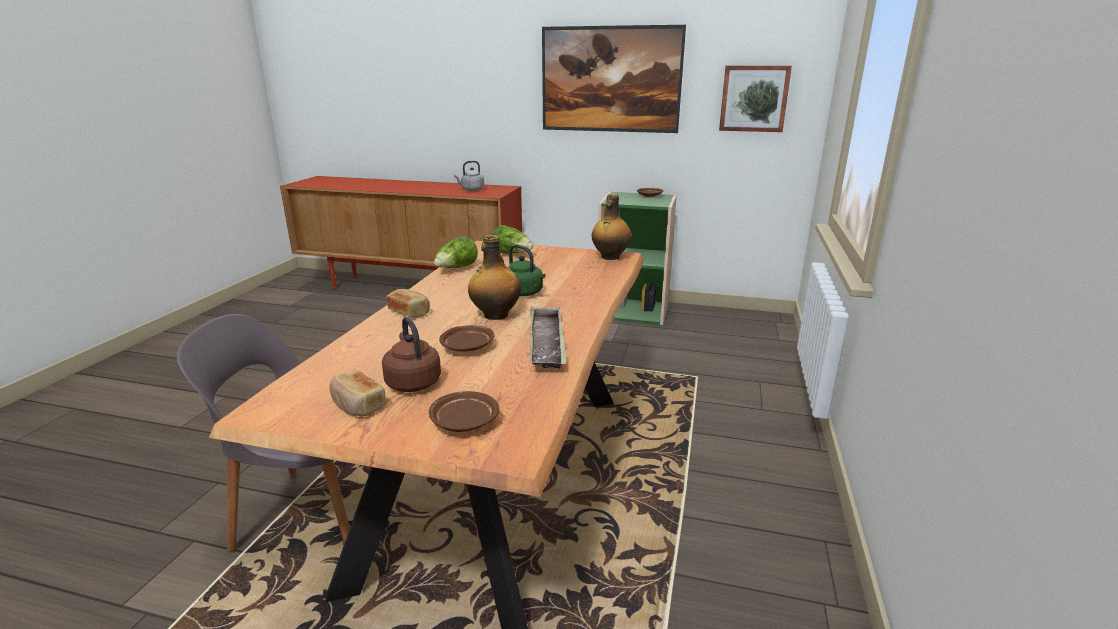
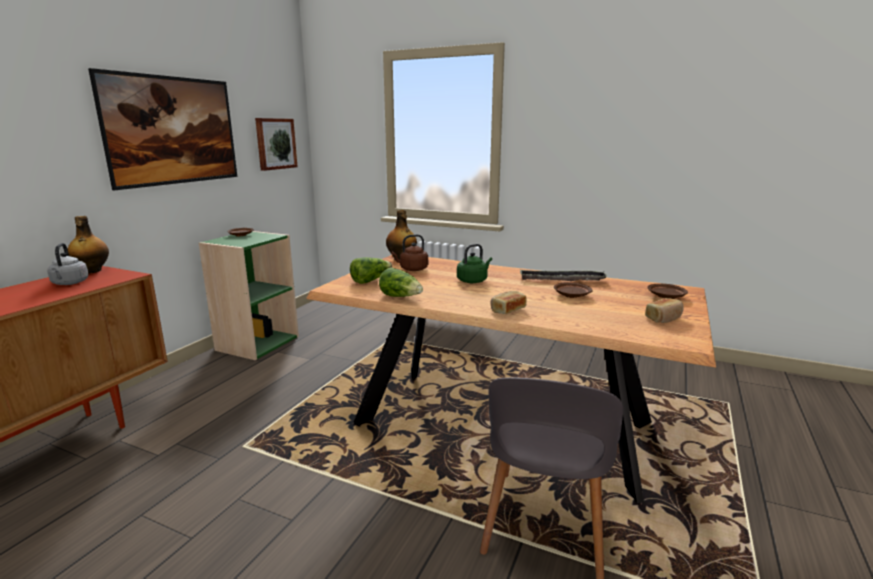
camera: 80 degrees left, 5 degrees down
brown kettle [382,317,441,392] -> brown kettle moved to [391,234,428,271]
bottle [468,235,521,320] -> bottle moved to [67,216,109,273]

